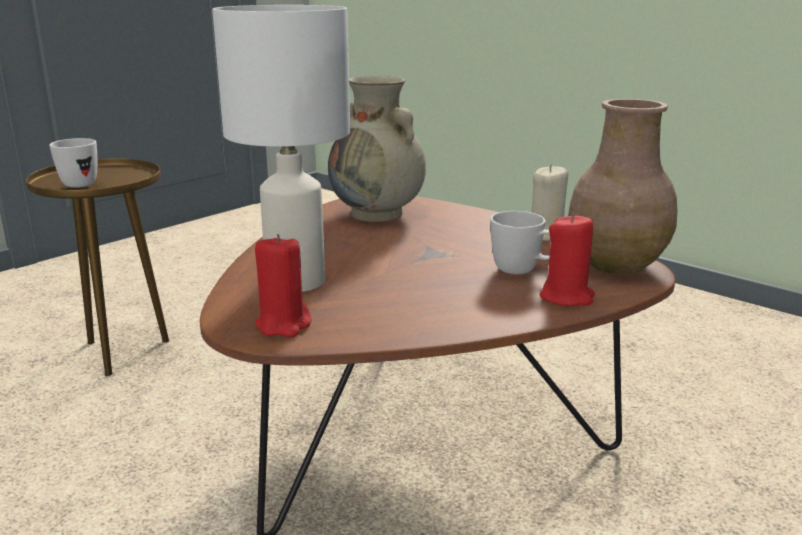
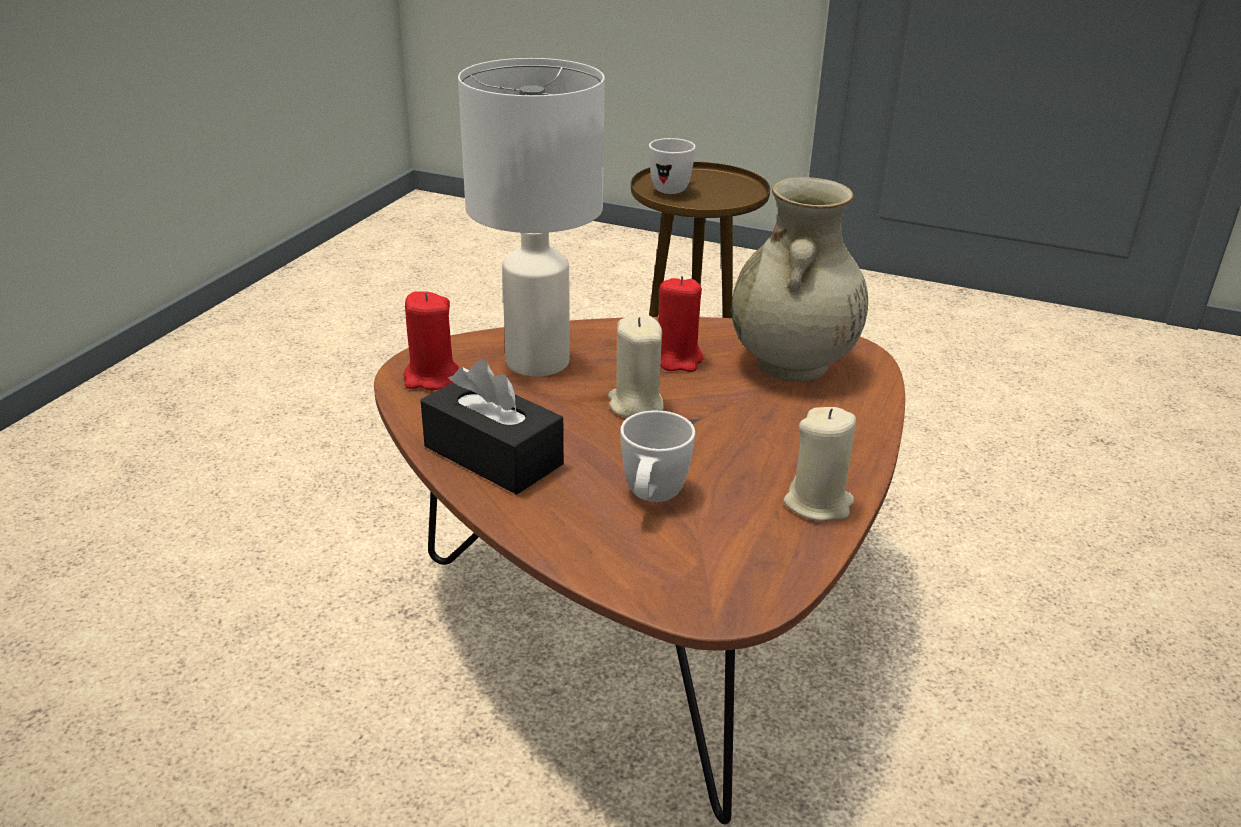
camera: 70 degrees right, 10 degrees up
red candle [539,213,595,306] -> red candle moved to [658,276,703,372]
brown vase [568,99,677,275] -> none
none -> black tissue box [420,360,564,495]
none -> beige candle [608,314,664,418]

